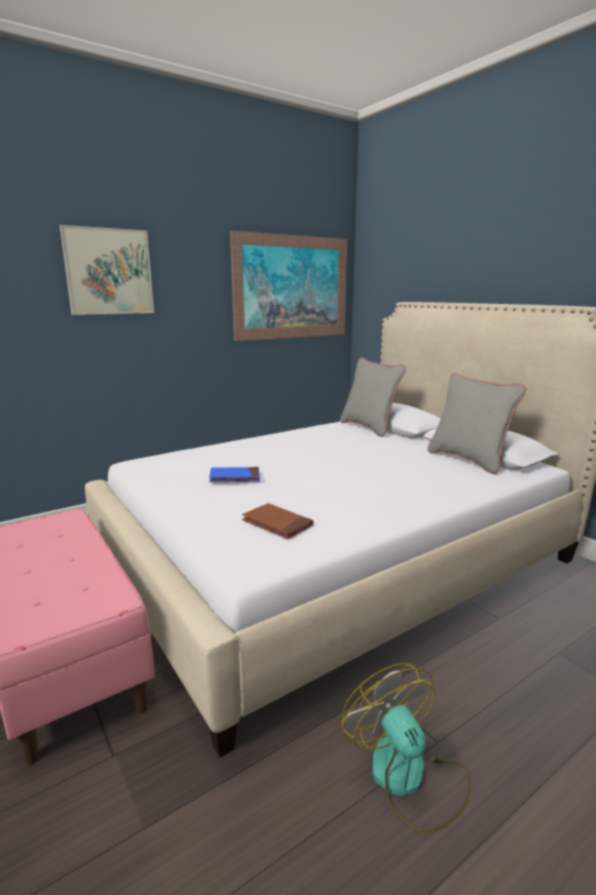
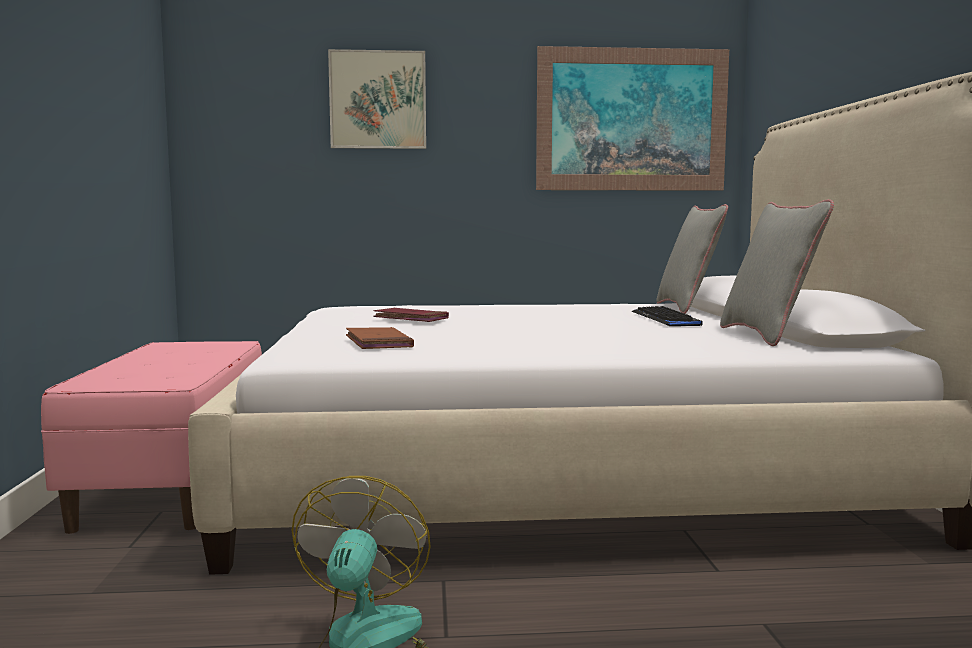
camera: 30 degrees right, 10 degrees down
blue book [209,467,260,482] -> red book [373,308,449,322]
none -> keyboard [631,306,703,326]

